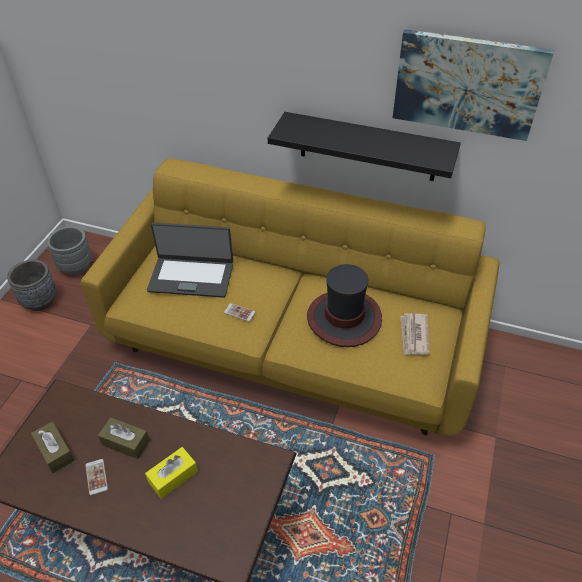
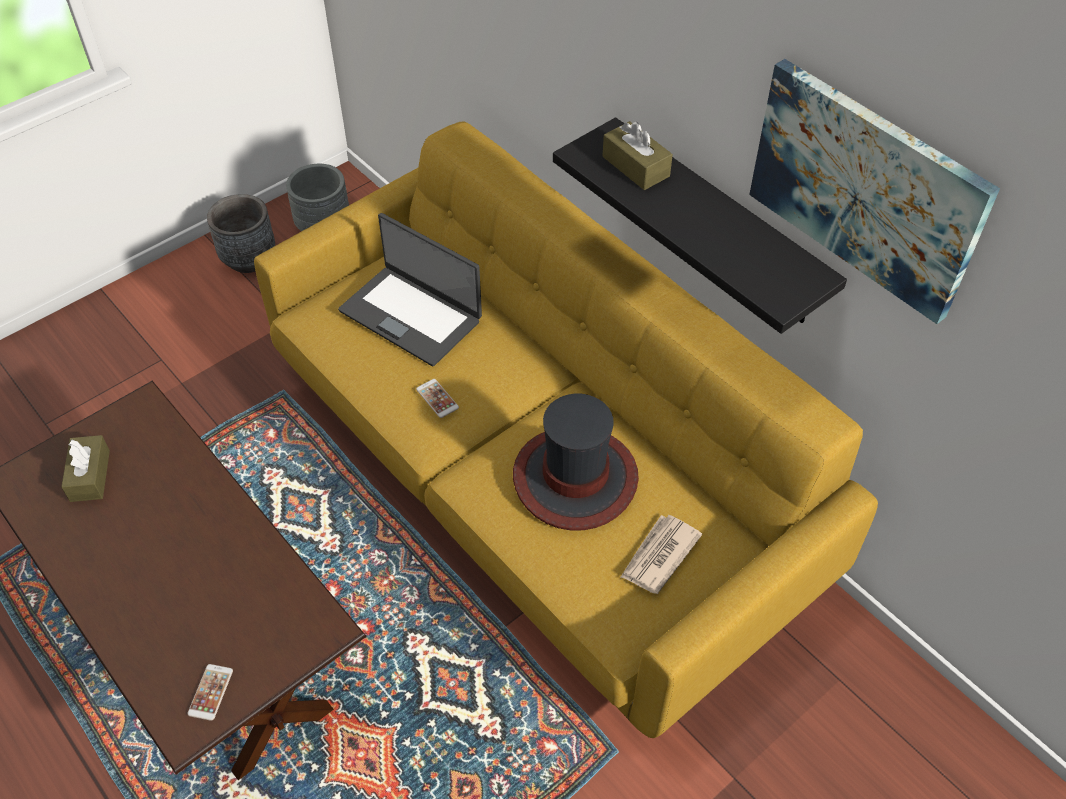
camera: 30 degrees right, 5 degrees up
phone [86,459,108,495] -> phone moved to [187,664,233,721]
brown tissue box [98,417,150,459] -> brown tissue box moved to [602,121,673,190]
yellow tissue box [145,447,198,499] -> none

